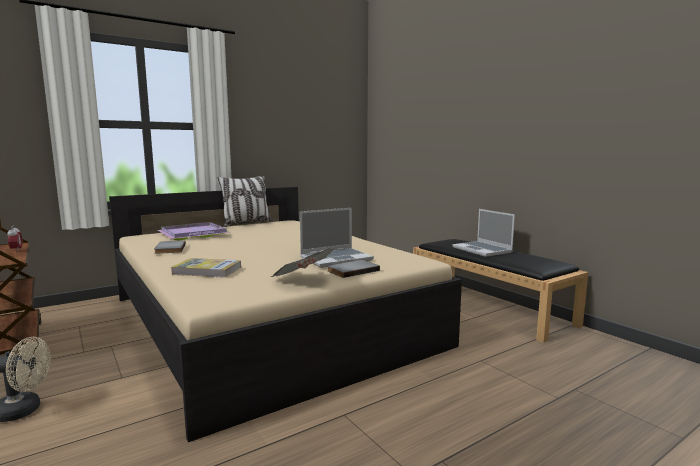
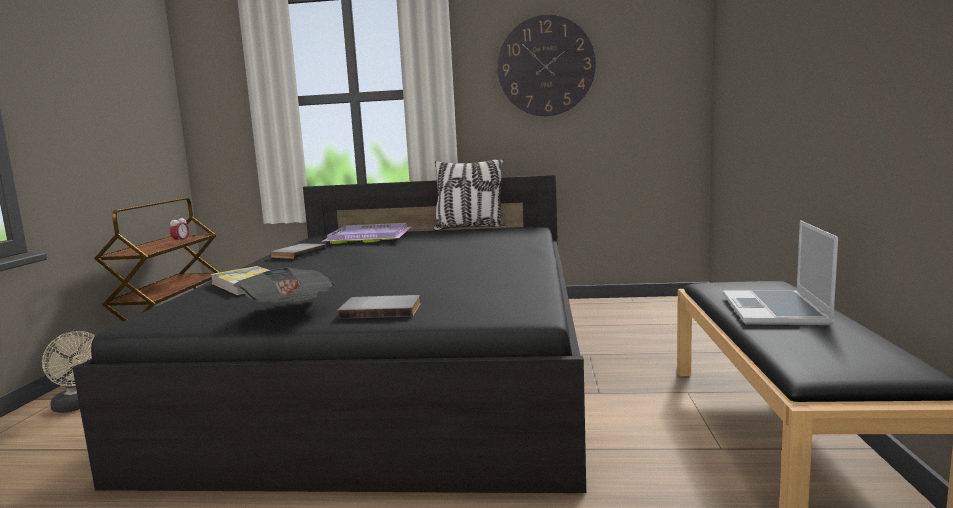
camera: 40 degrees right, 0 degrees up
beige bed [109,187,462,442] -> black bed [72,175,586,493]
laptop [300,208,374,268] -> none
none -> wall clock [497,15,596,116]

